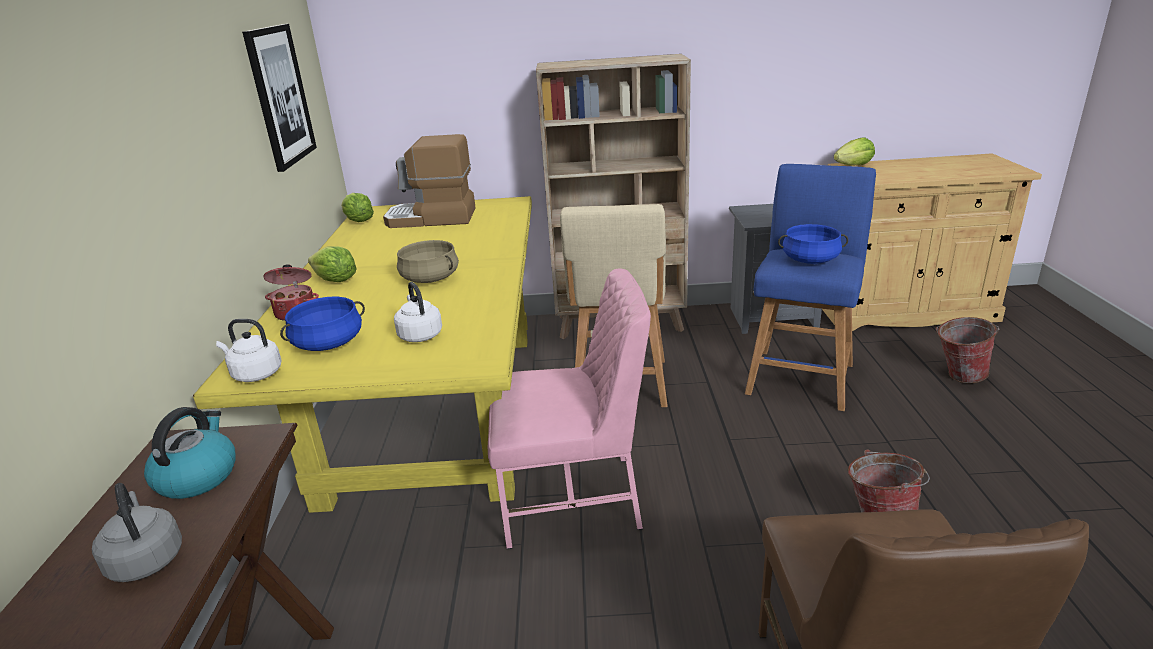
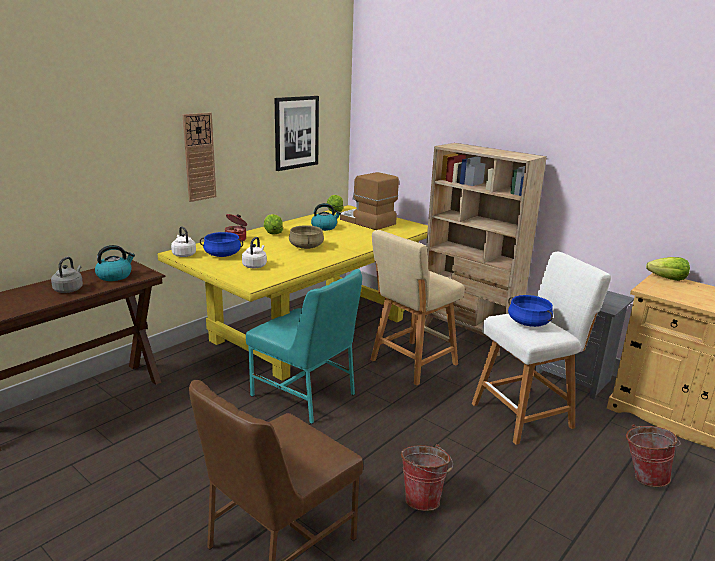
camera: 40 degrees right, 5 degrees down
pink chair [488,268,651,549] -> turquoise chair [246,269,362,424]
blue stool [745,164,876,411] -> white stool [472,252,611,445]
none -> wall clock [183,112,216,202]
none -> kettle [311,203,341,231]

